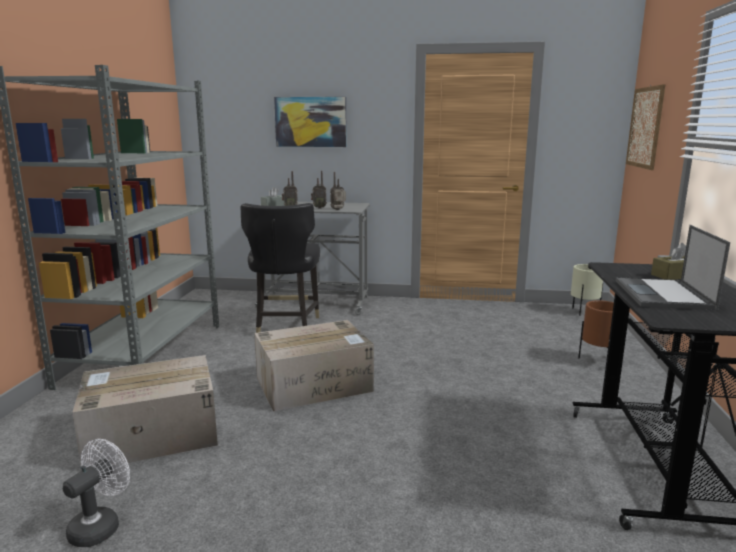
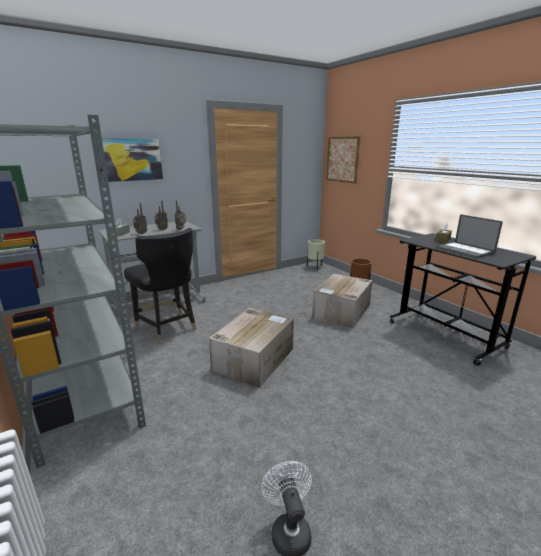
camera: 40 degrees left, 5 degrees up
cardboard box [72,355,218,466] -> cardboard box moved to [312,274,372,328]

